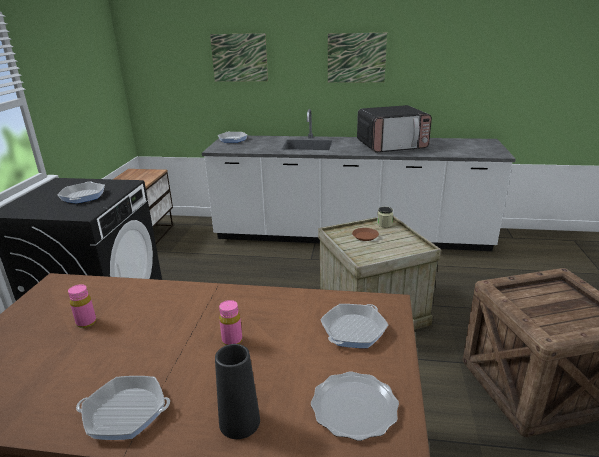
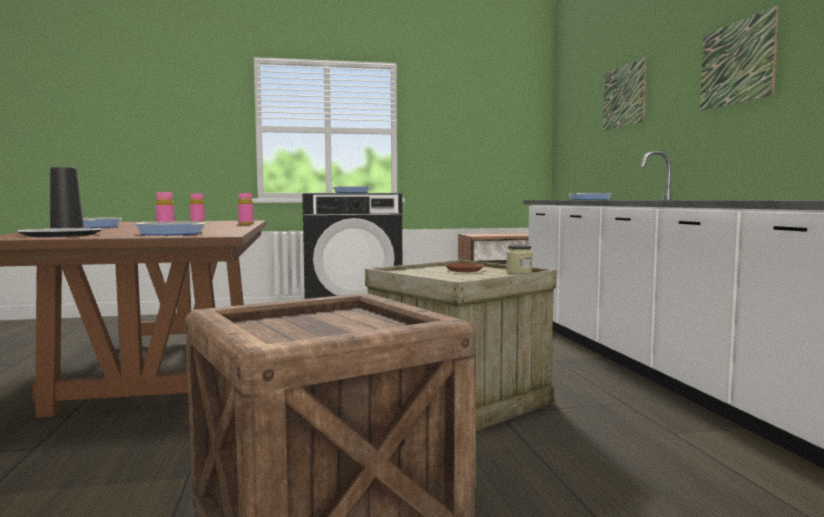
camera: 70 degrees right, 20 degrees down
microwave [357,105,432,152] -> none
none -> pink bottle [238,193,254,225]

